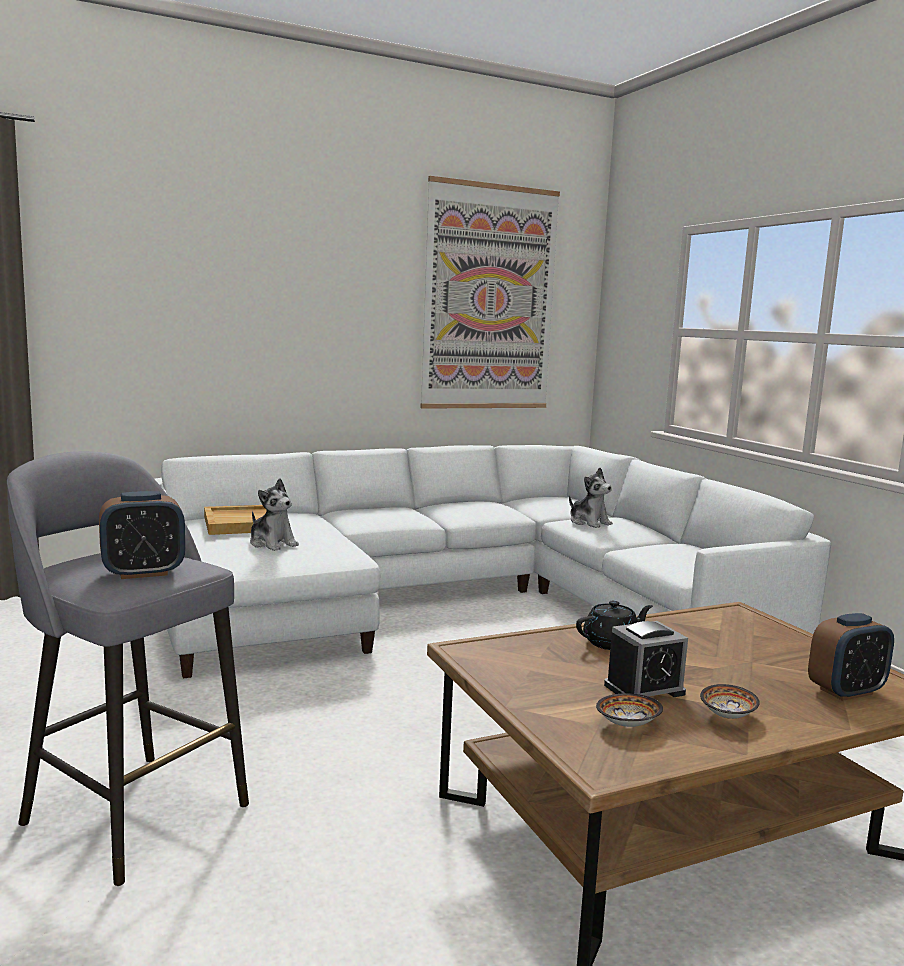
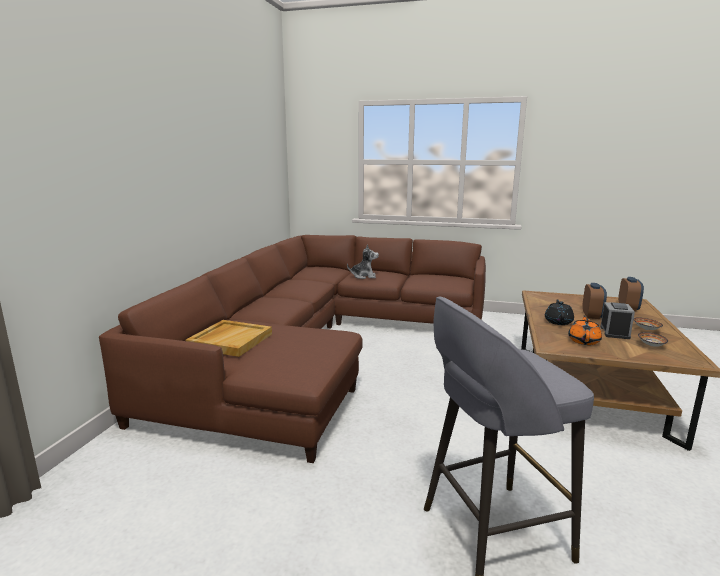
camera: 50 degrees left, 5 degrees up
alarm clock [99,491,185,579] -> alarm clock moved to [582,283,607,319]
white sofa [155,445,831,679] -> brown sofa [99,235,486,463]
plush toy [250,478,299,551] -> none
picture [420,176,560,409] -> none
none -> orange teapot [568,316,602,345]

